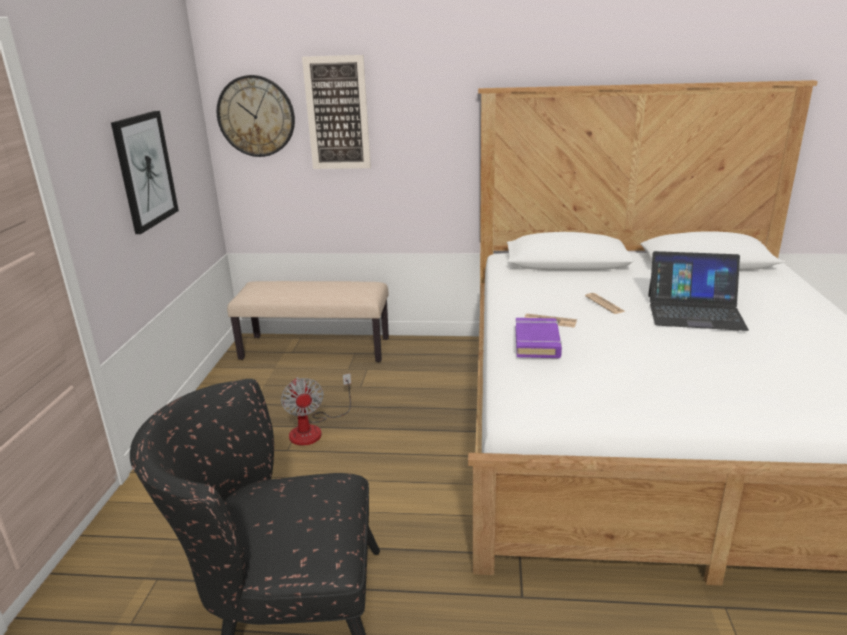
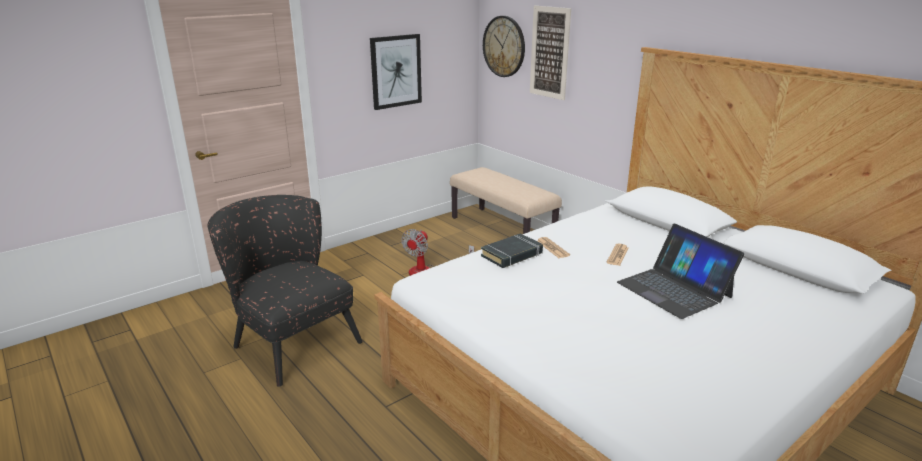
camera: 45 degrees right, 0 degrees up
purple book [516,318,562,358] -> black book [481,233,543,268]

